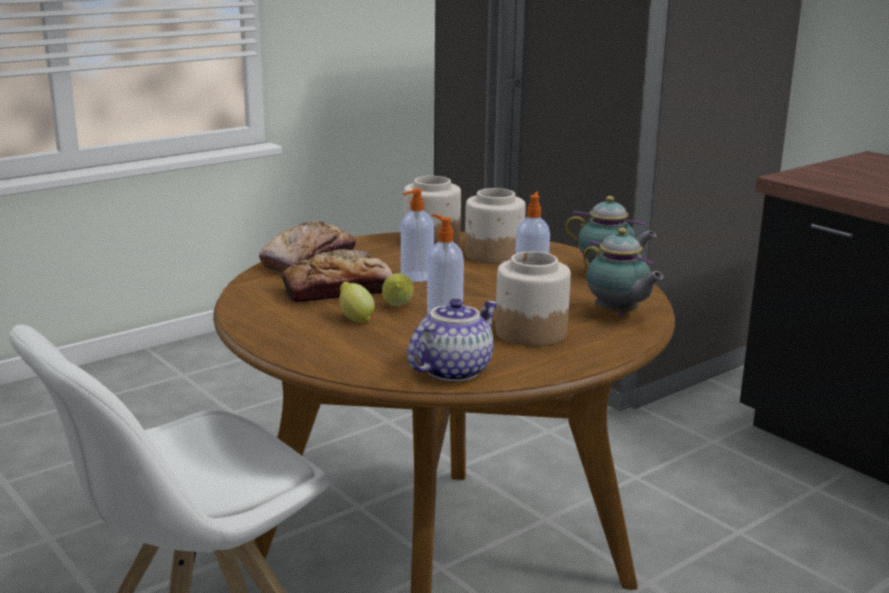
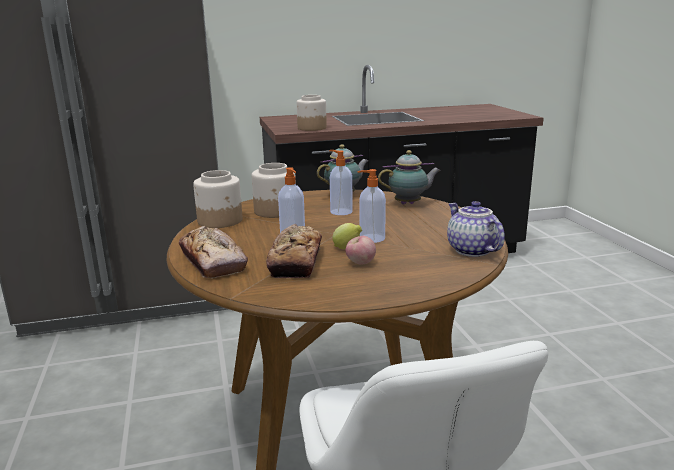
camera: 65 degrees left, 0 degrees up
lemon [339,282,375,322] -> apple [345,236,376,265]
jar [495,252,571,347] -> jar moved to [297,95,327,131]

